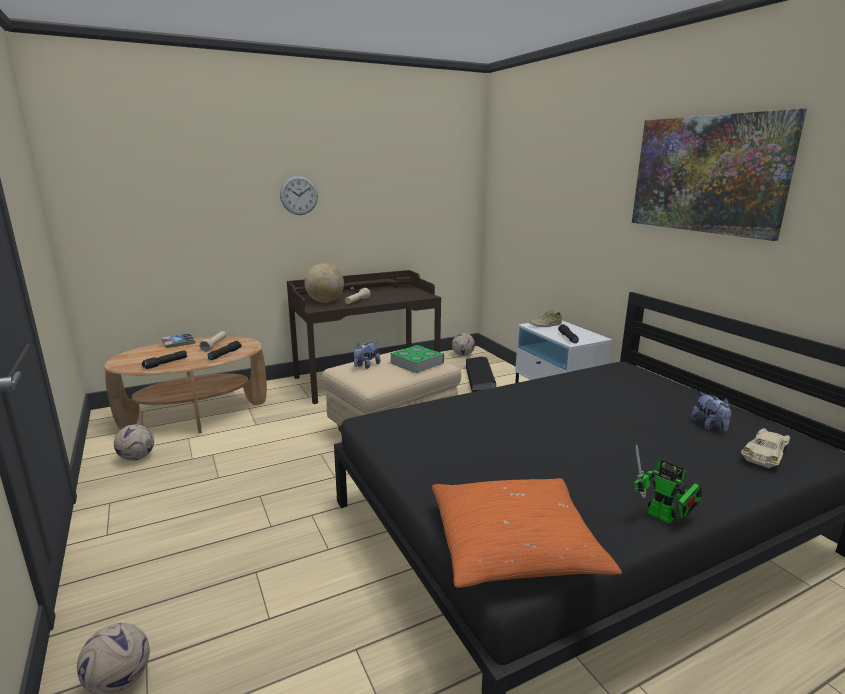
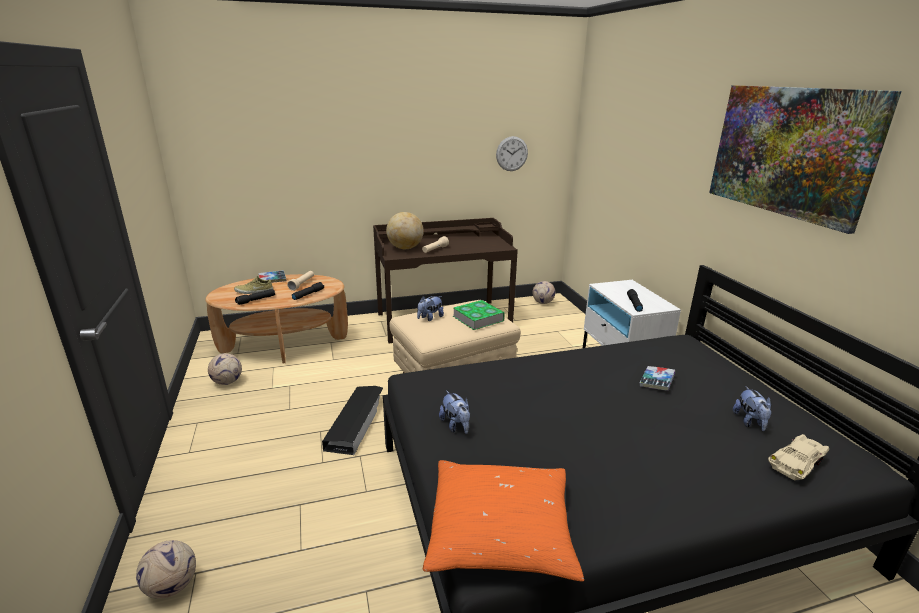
camera: 10 degrees right, 5 degrees up
wall clock [280,176,318,215] -> wall clock moved to [496,136,528,171]
black storage box [466,357,496,392] -> black storage box moved to [322,386,383,455]
beige shoe [529,309,562,327] -> beige shoe moved to [234,276,273,294]
toy robot [634,444,702,524] -> none
none -> plush toy [439,390,470,434]
none -> book [640,366,675,390]

